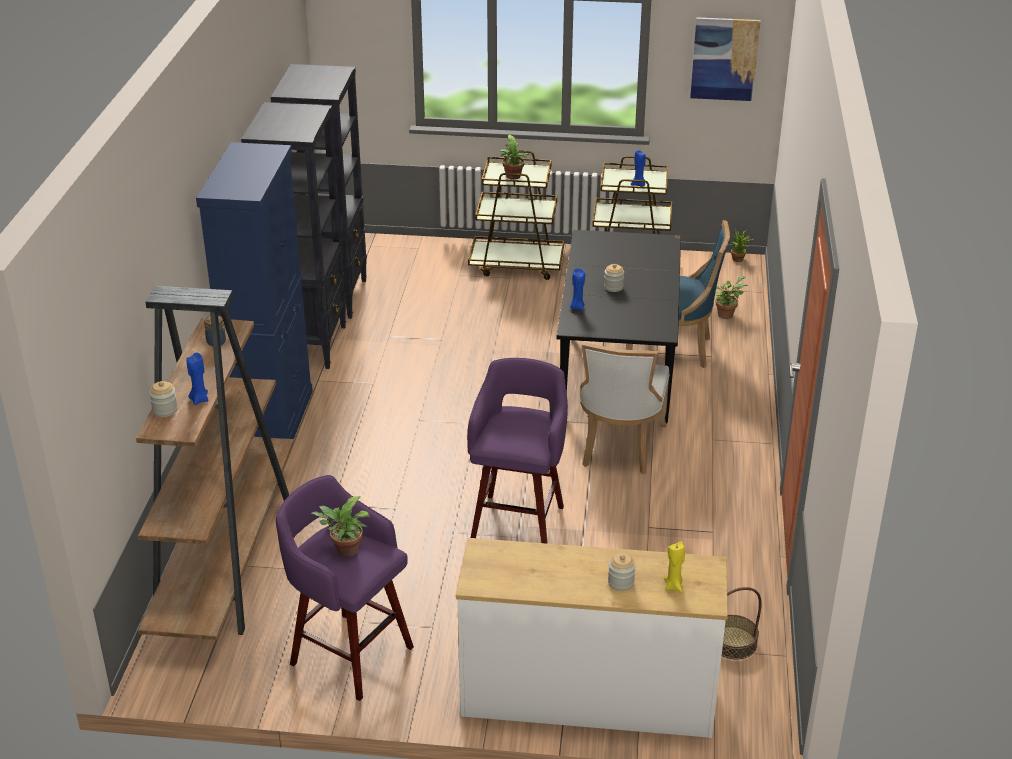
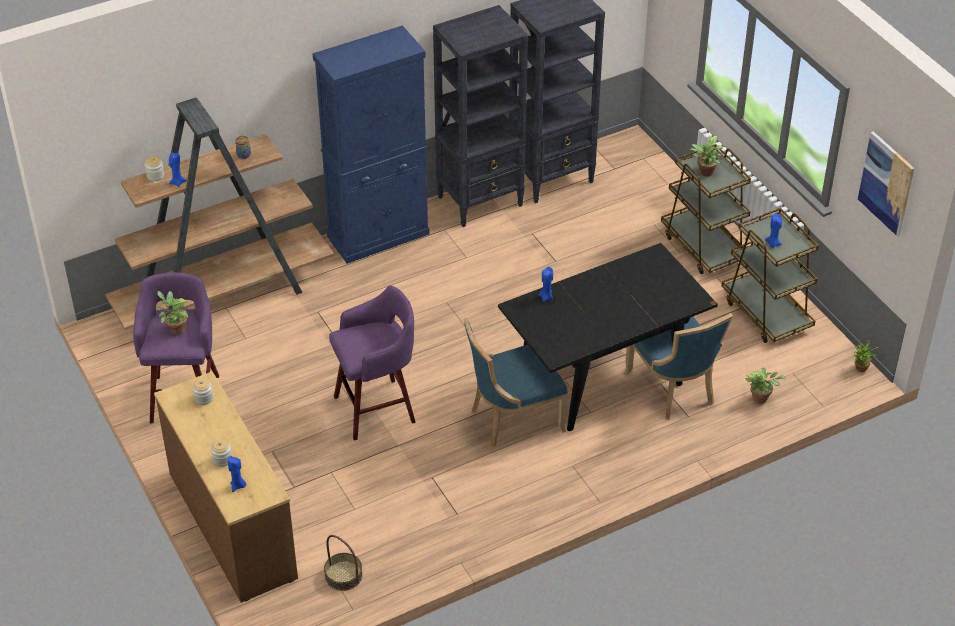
camera: 55 degrees right, 10 degrees up
white dresser [456,538,728,738] -> brown dresser [154,371,298,603]
white chair [580,342,669,475] -> blue chair [464,318,568,448]
jar [604,264,624,292] -> jar moved to [192,378,213,405]
yellow candle [664,542,685,593] -> blue candle [228,456,246,492]

